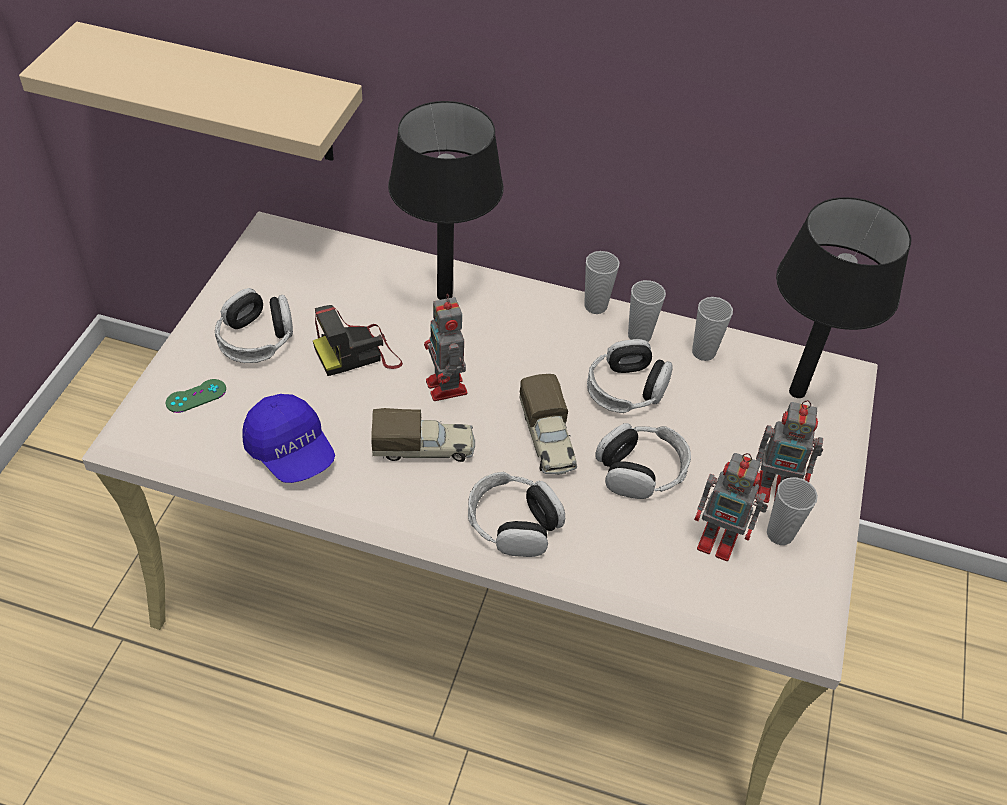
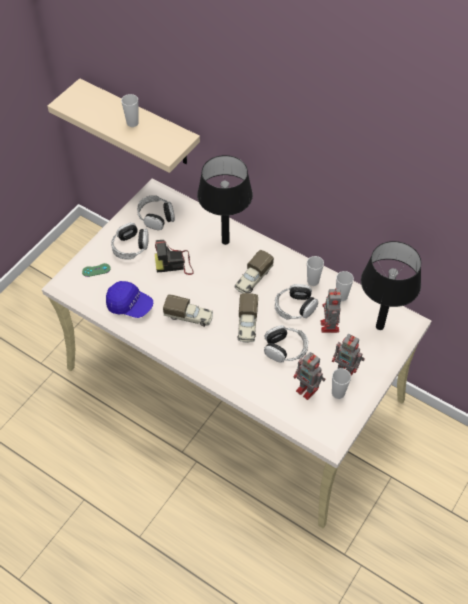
camera: 20 degrees right, 5 degrees up
blue cap [242,394,335,483] -> blue cap turned 45 degrees counterclockwise [106,281,153,318]
toy robot [424,294,467,401] -> toy robot moved to [321,288,341,333]
headphones [468,472,565,557] -> headphones moved to [137,195,175,230]
cup [584,251,620,314] -> cup moved to [121,94,139,127]
none -> toy truck [234,250,274,293]

